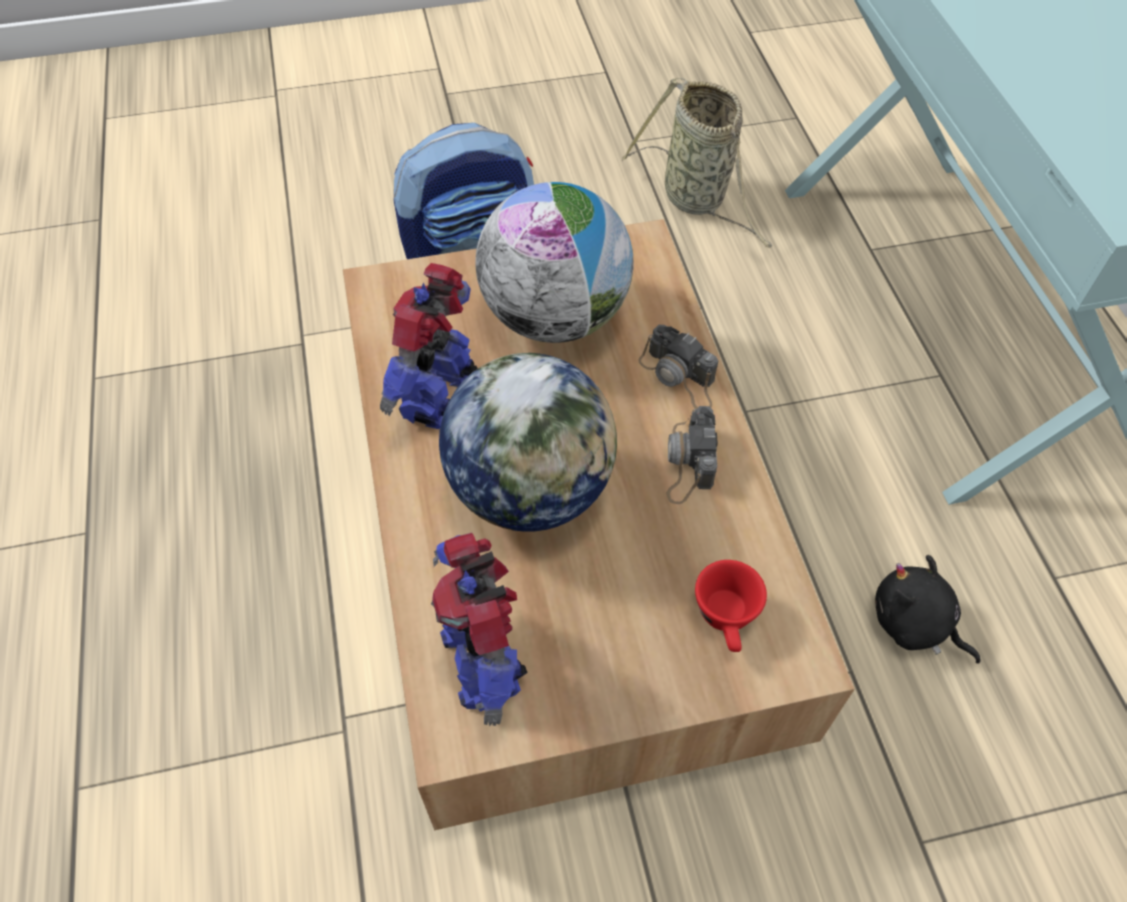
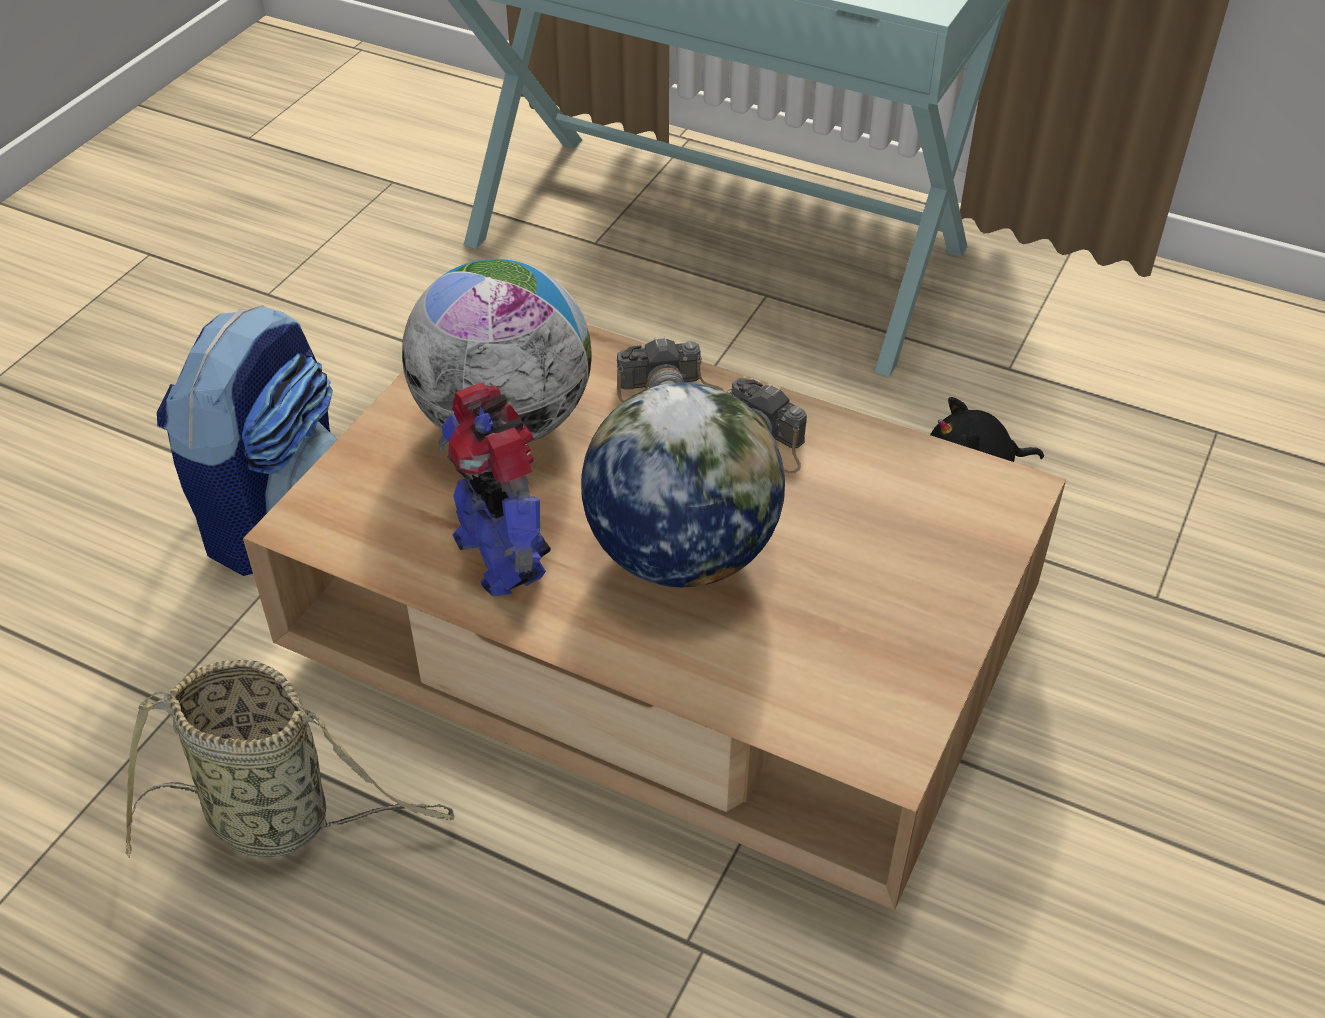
camera: 50 degrees left, 10 degrees down
toy robot [431,533,527,726] -> none
basket [622,78,772,248] -> basket moved to [126,659,454,858]
red cup [695,560,767,652] -> none

